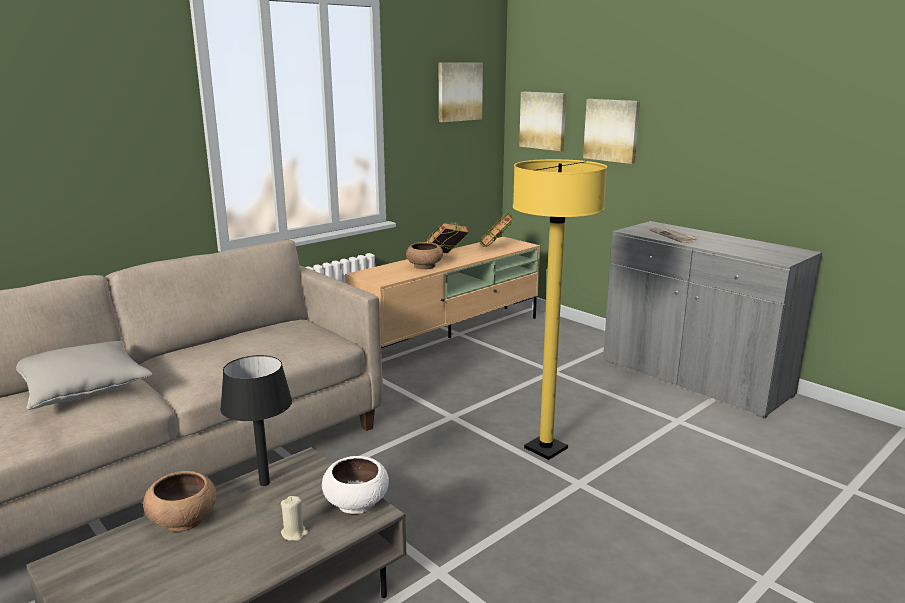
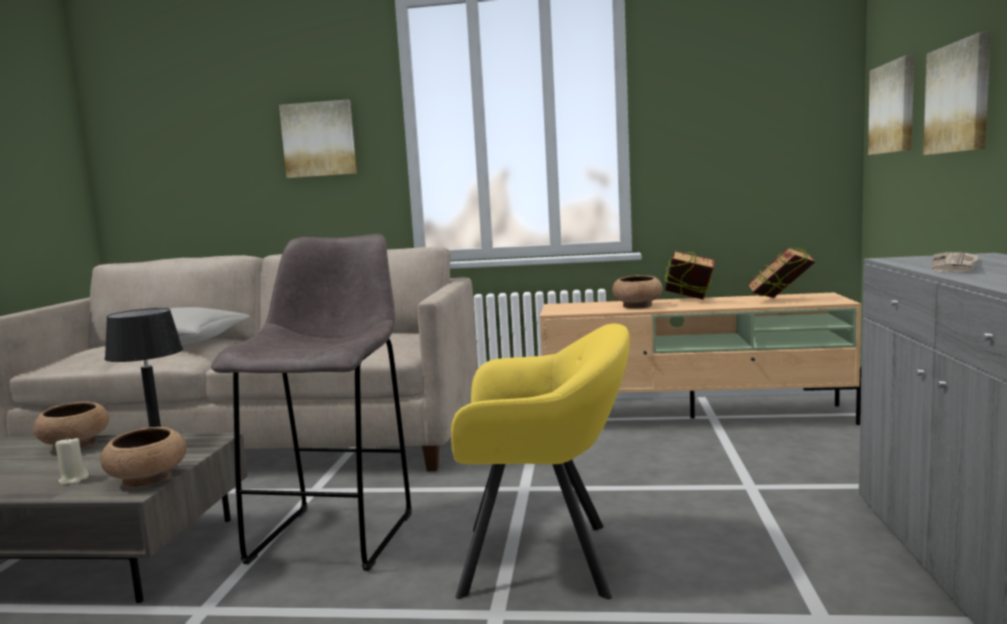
camera: 50 degrees right, 10 degrees down
white bowl [322,456,389,514] -> brown bowl [100,427,186,487]
picture [439,62,483,122] -> picture moved to [279,99,357,178]
yellow floor lamp [513,159,607,460] -> yellow armchair [451,323,630,599]
none -> grey stool [211,234,412,571]

